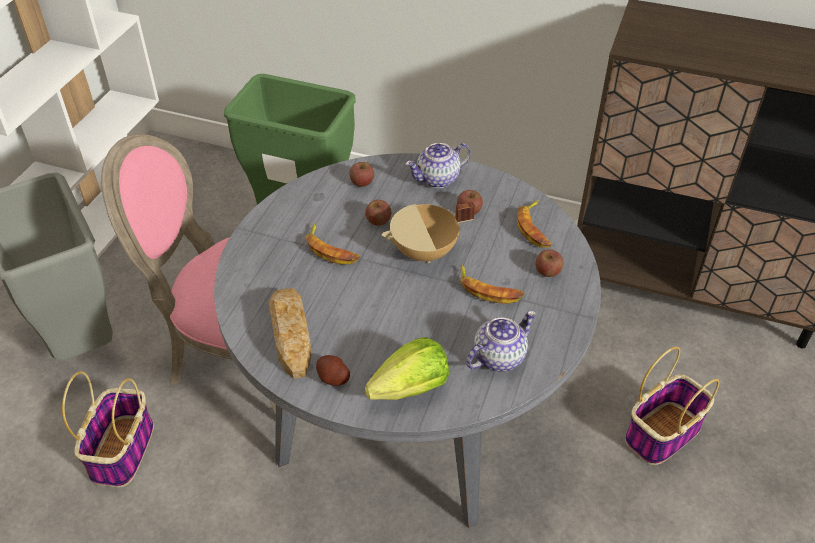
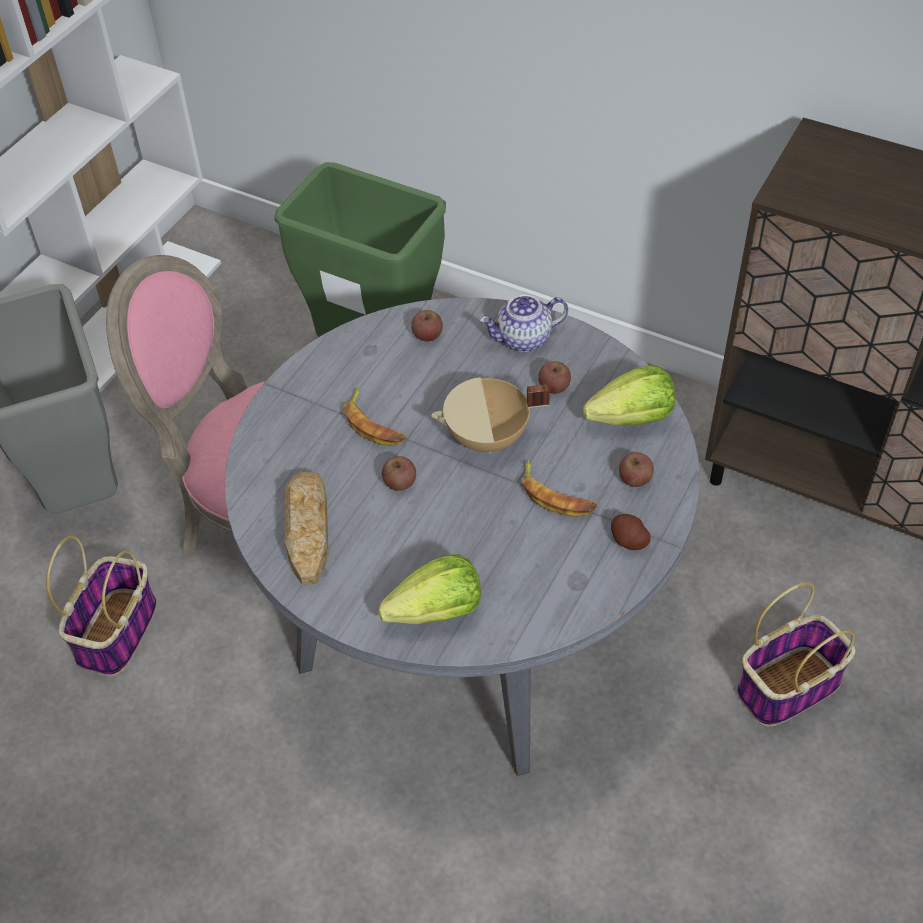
camera: 10 degrees right, 5 degrees up
potato [316,355,350,386] -> potato moved to [611,514,650,550]
apple [365,200,391,226] -> apple moved to [382,456,416,491]
teapot [466,311,536,372] -> none
banana [517,200,552,248] -> lettuce [583,365,675,426]

